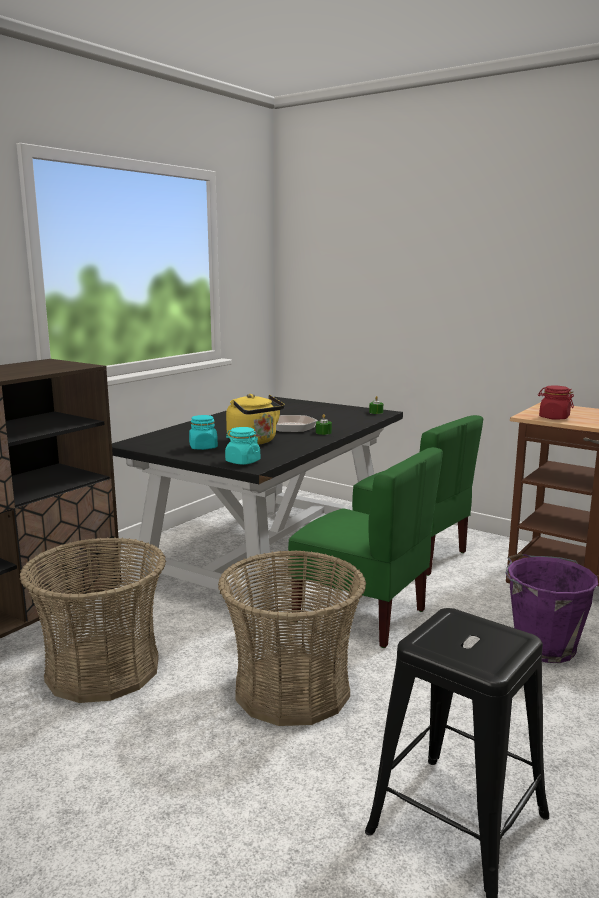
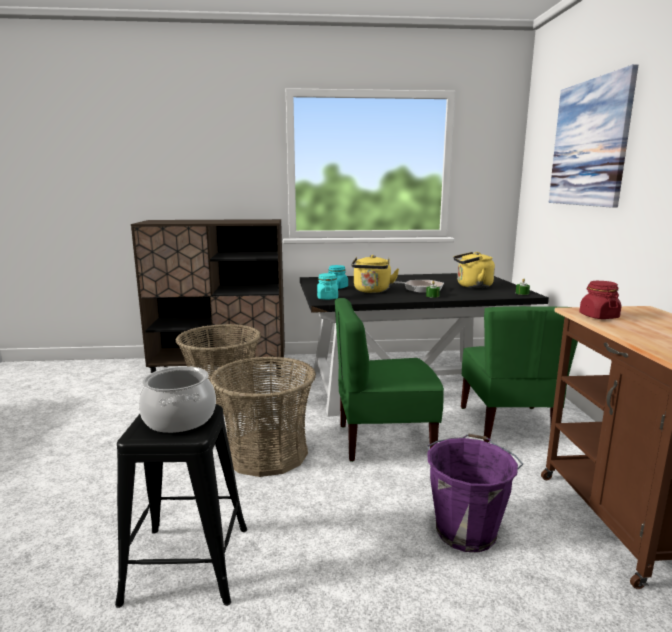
camera: 50 degrees right, 0 degrees up
green chair [288,447,443,648] -> green chair turned 90 degrees clockwise [335,298,444,462]
none -> cooking pot [139,366,216,433]
none -> yellow kettle [453,252,495,288]
none -> picture [549,64,638,208]

